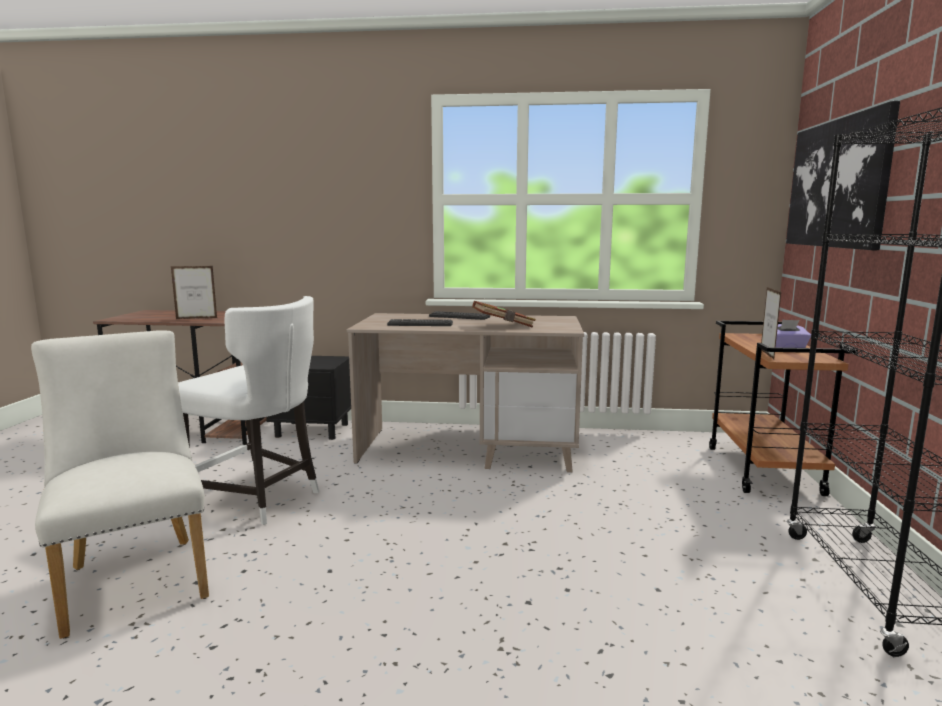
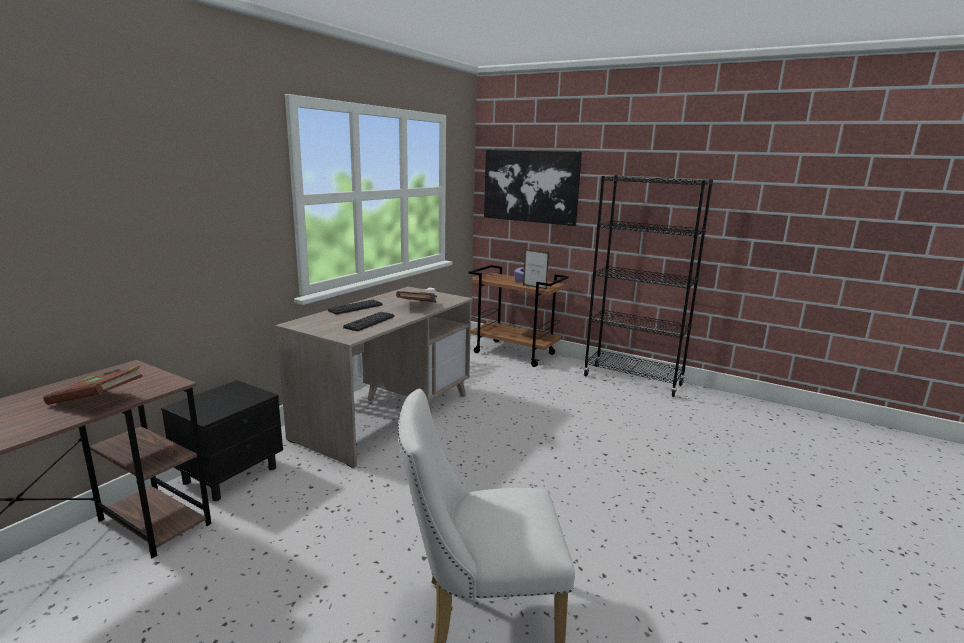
camera: 65 degrees left, 5 degrees up
picture frame [171,266,217,319] -> brown book [43,366,143,405]
white chair [178,296,319,525] -> none

